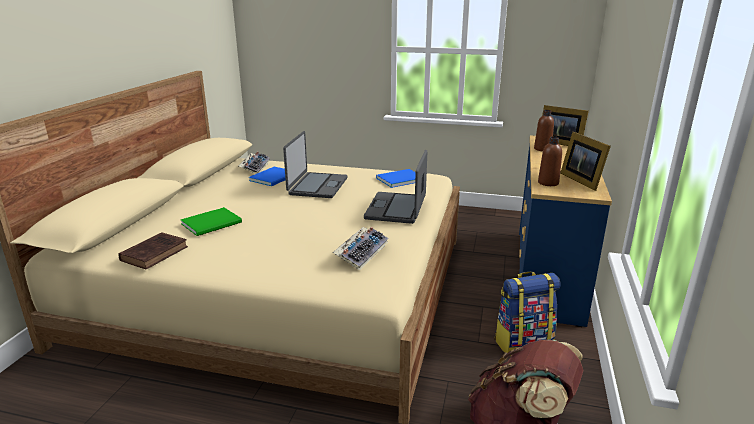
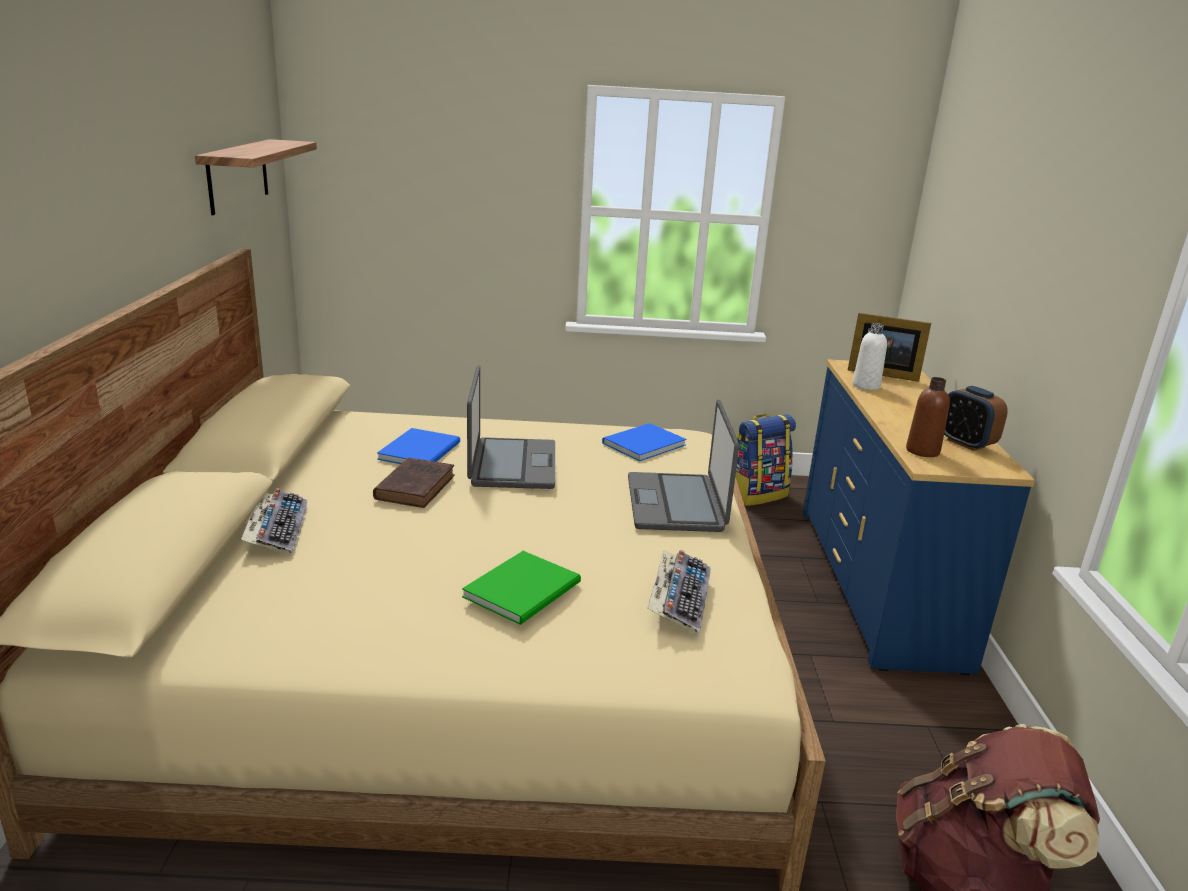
camera: 15 degrees left, 0 degrees up
brown book [118,232,188,269] -> brown book moved to [373,457,455,508]
green book [180,207,242,236] -> green book moved to [462,551,581,625]
keyboard [238,152,270,174] -> keyboard moved to [241,488,308,556]
backpack [495,272,560,356] -> backpack moved to [735,414,796,506]
brown bottle [534,110,554,151] -> white bottle [853,323,887,390]
picture frame [560,132,611,191] -> alarm clock [944,386,1008,451]
none -> shelf [195,139,317,215]

